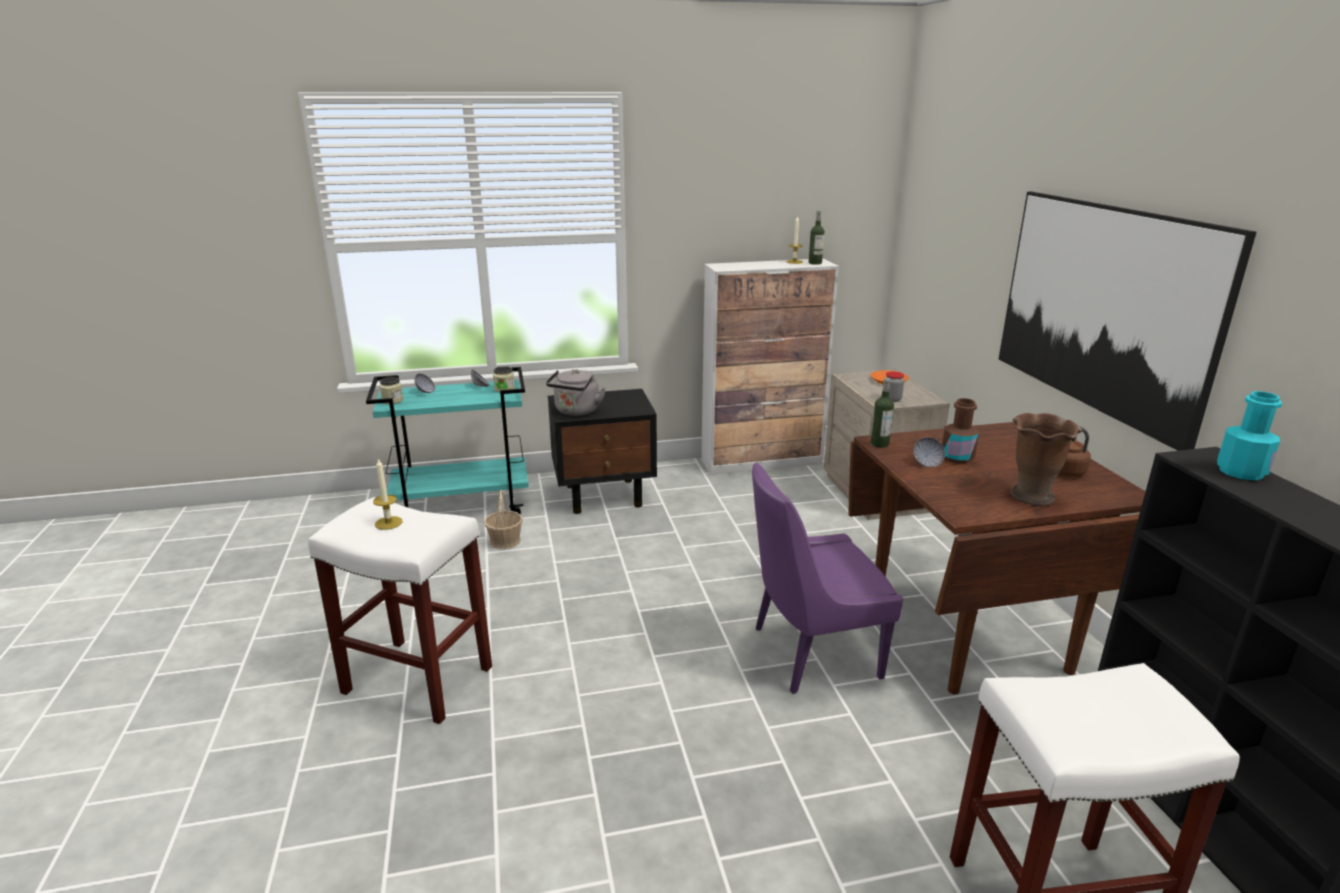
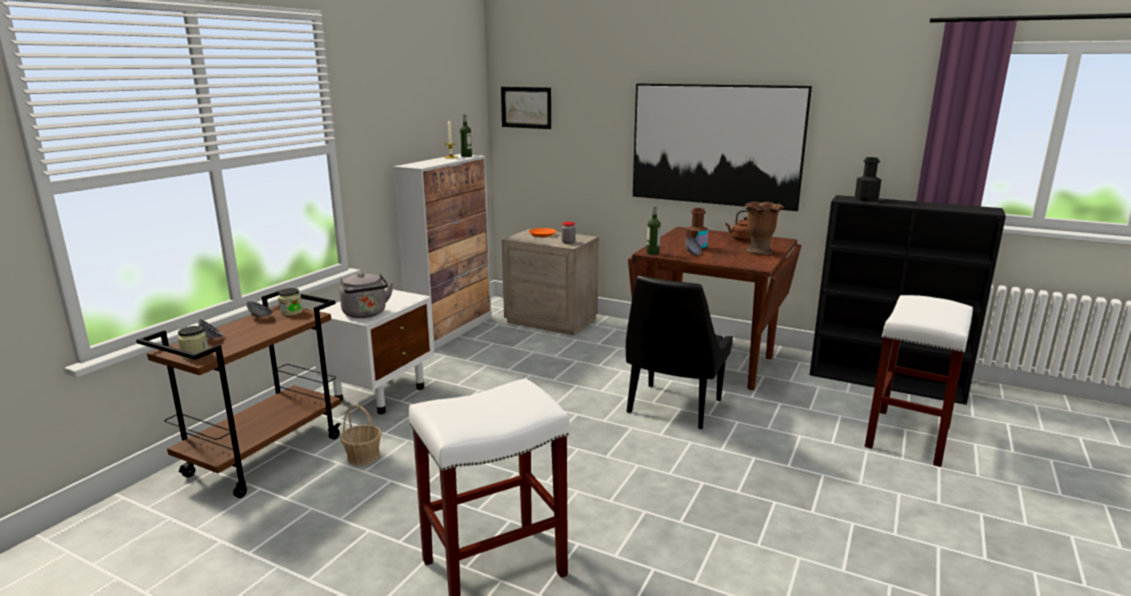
camera: 50 degrees left, 5 degrees down
turquoise cart [366,367,529,514] -> brown cart [136,290,341,498]
candle [373,458,402,530] -> none
black nightstand [548,389,657,514] -> white nightstand [311,288,435,414]
purple chair [752,462,903,694] -> black chair [626,276,733,429]
turquoise bottle [1217,391,1282,480] -> black bottle [855,157,881,201]
none -> picture [501,87,551,129]

